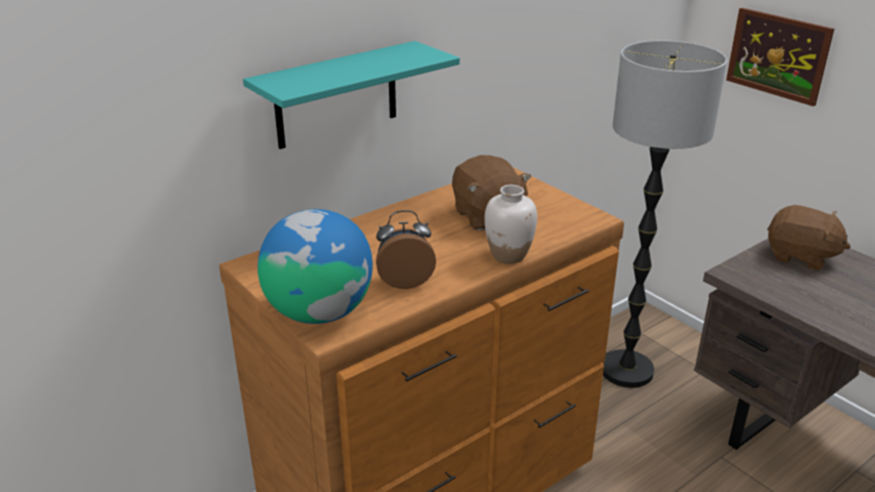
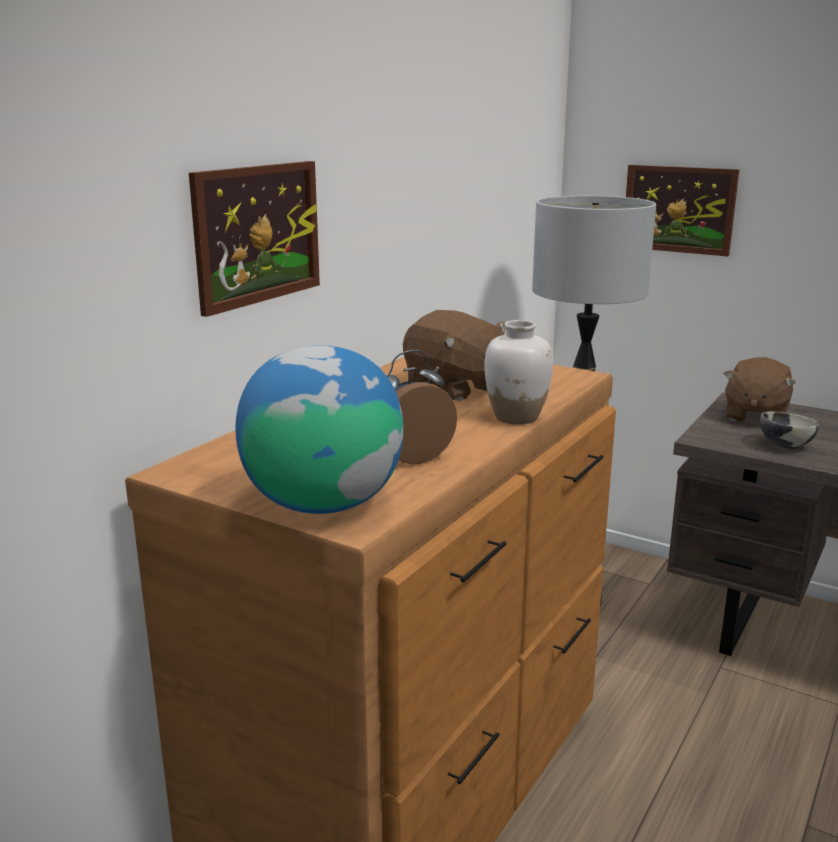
camera: 20 degrees left, 10 degrees down
turquoise shelf [243,41,460,149] -> picture [189,161,320,317]
brown plush toy [767,205,851,271] -> brown plush toy turned 105 degrees clockwise [723,357,796,422]
none -> bowl [760,412,819,449]

